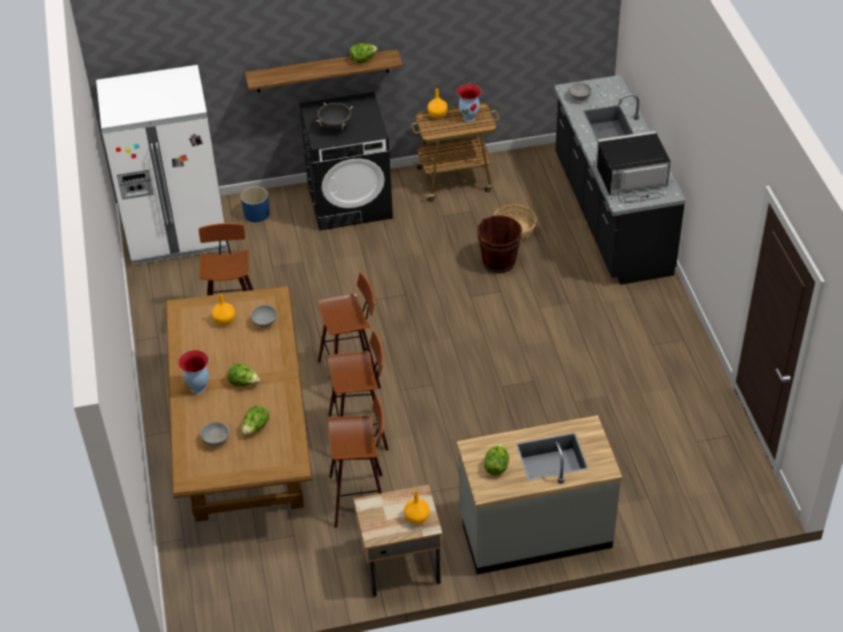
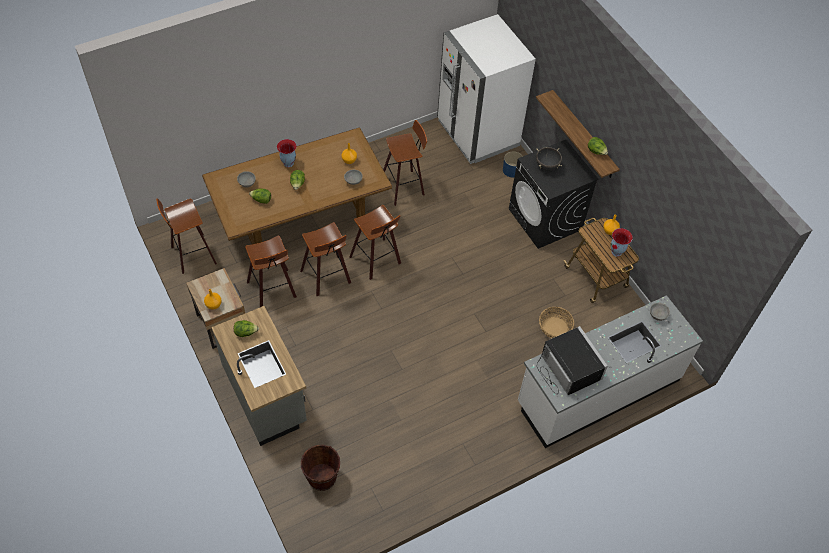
camera: 70 degrees right, 10 degrees up
brown bucket [477,215,522,273] -> brown bucket moved to [301,444,340,491]
black counter [554,75,686,285] -> white counter [518,295,703,448]
none -> stool [156,198,217,274]

